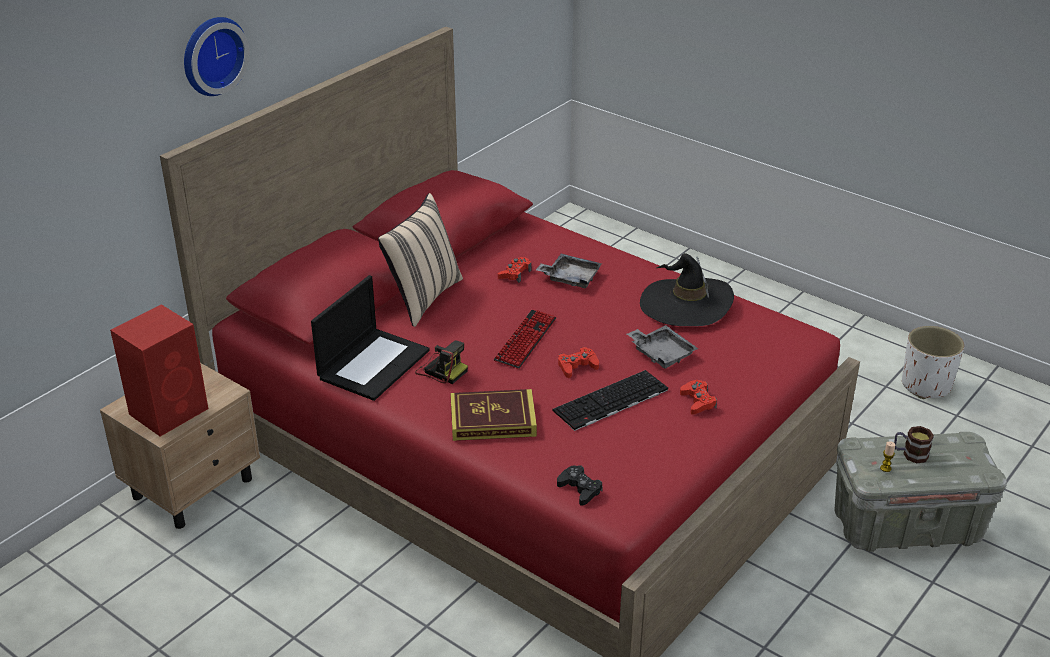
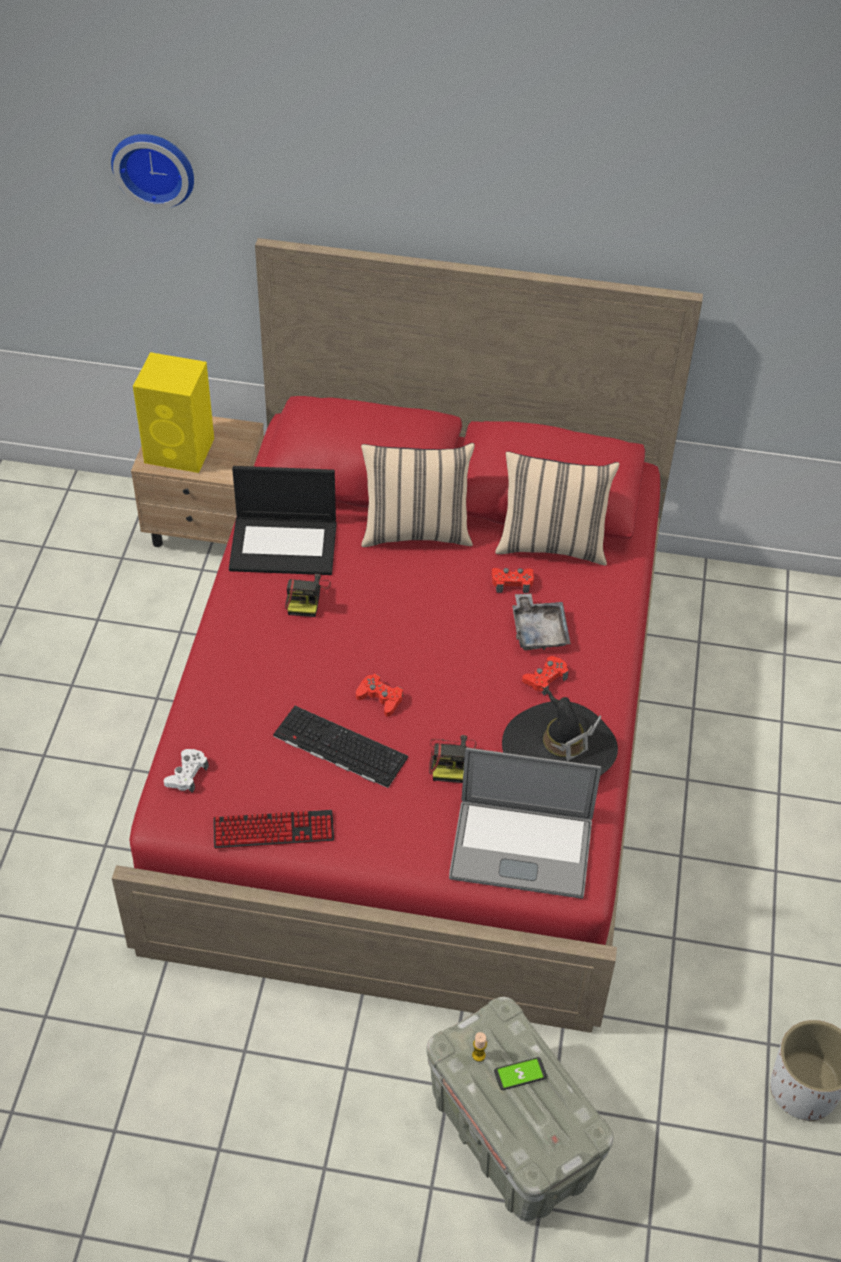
camera: 60 degrees right, 15 degrees up
red speaker [110,304,208,437] -> yellow speaker [133,352,214,473]
wall clock [184,17,250,96] -> wall clock moved to [111,134,194,209]
book [450,389,537,441] -> none
keyboard [494,310,556,369] -> keyboard moved to [213,810,334,849]
black game controller [557,465,603,506] -> white game controller [163,749,209,793]
grey tray [627,325,699,369] -> camera [429,735,477,783]
red game controller [680,380,717,414] -> red game controller moved to [522,656,568,696]
mug [894,426,934,463] -> phone [494,1057,547,1090]
none -> laptop [449,748,601,899]
none -> beige pillow [495,451,619,566]

